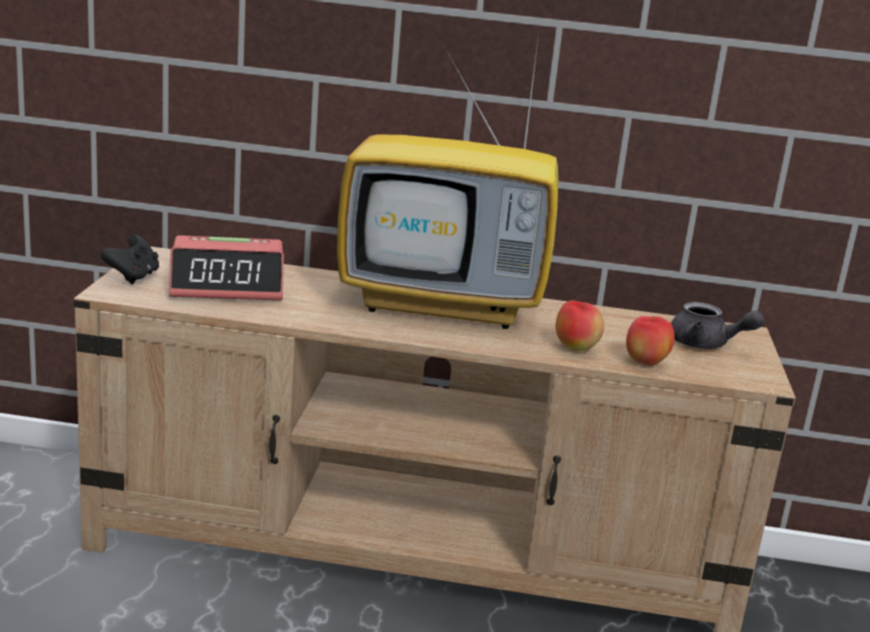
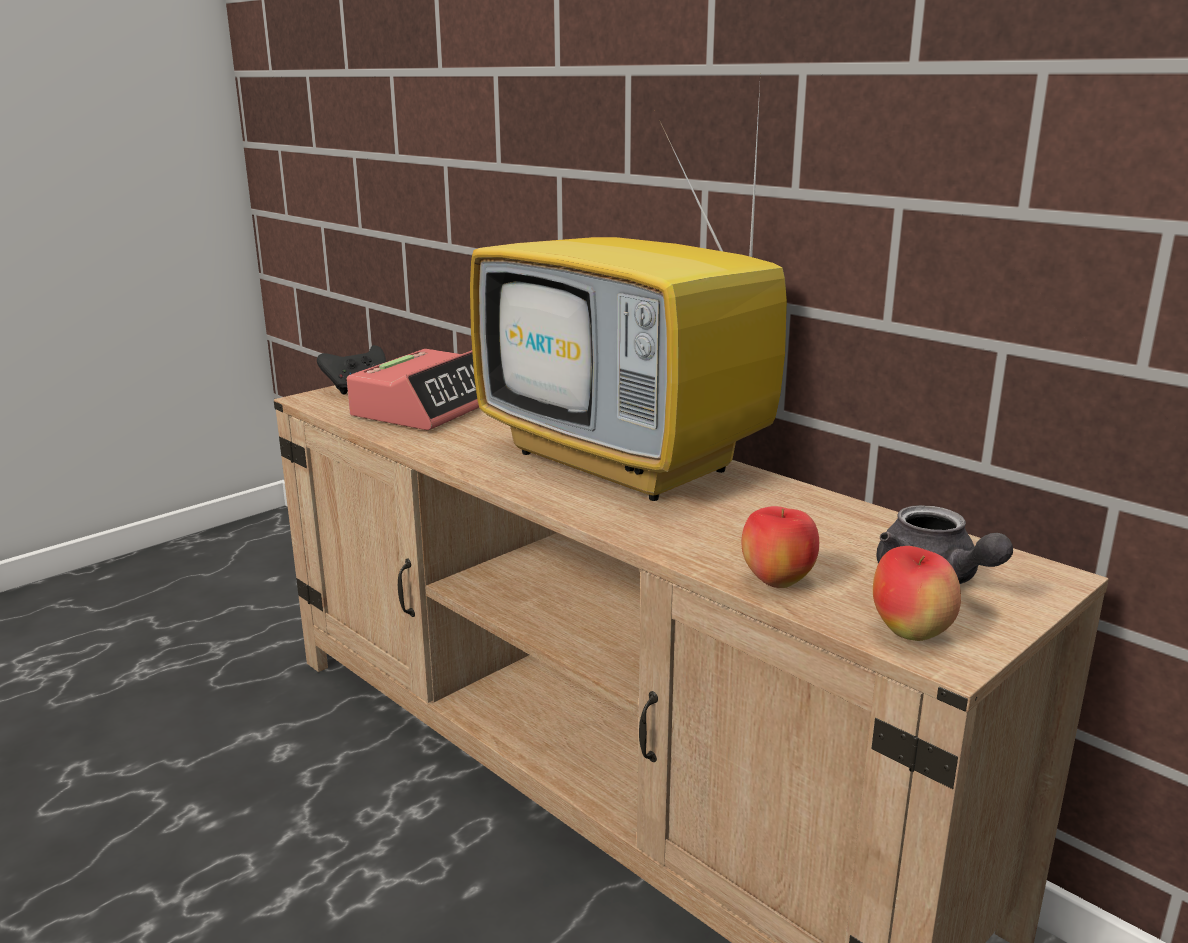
camera: 40 degrees right, 0 degrees up
alarm clock [169,235,284,300] -> alarm clock turned 90 degrees counterclockwise [347,349,479,430]
apple [556,300,604,351] -> apple moved to [873,546,961,641]

